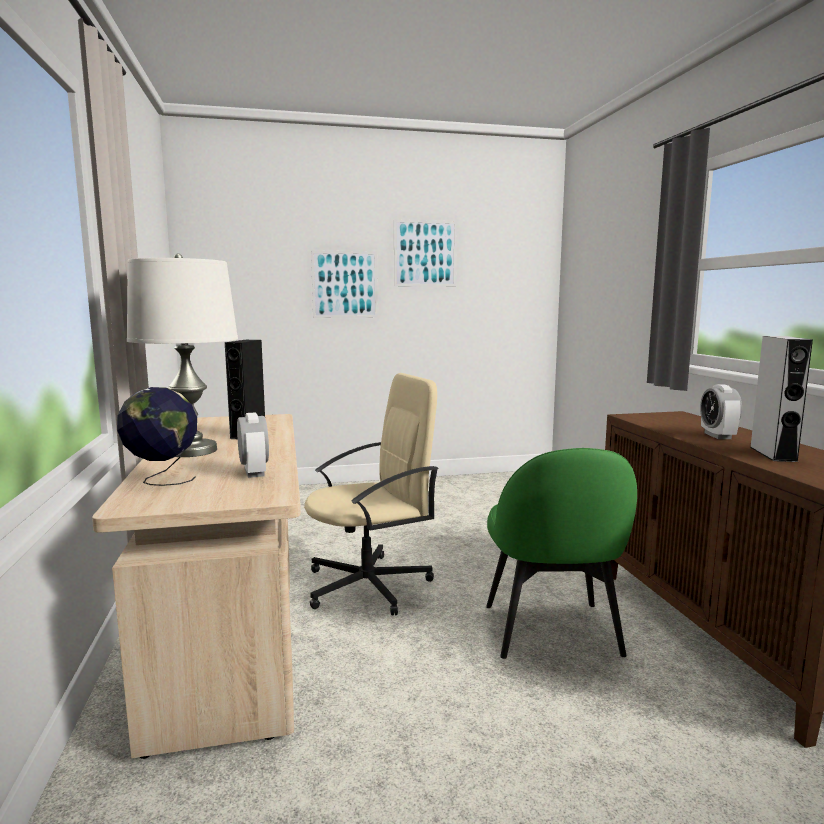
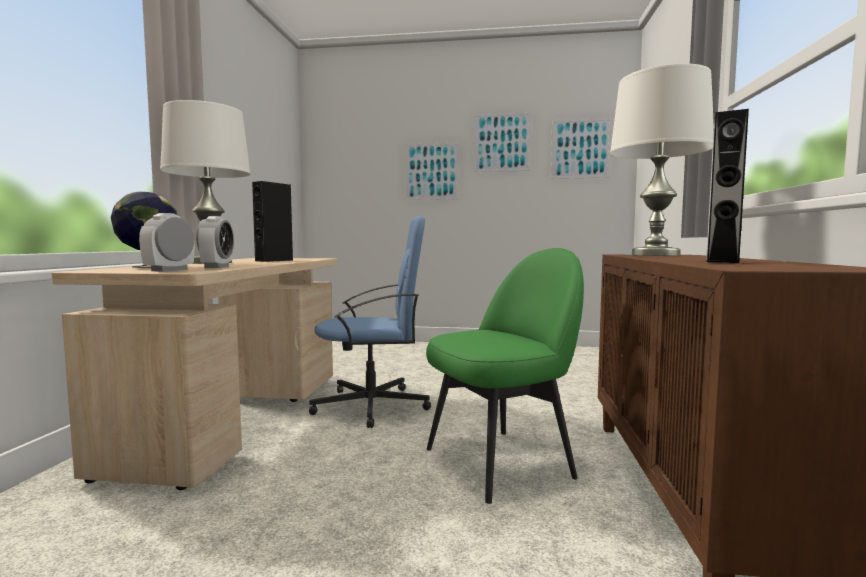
camera: 20 degrees right, 5 degrees down
beige office chair [304,373,439,616] -> blue office chair [309,216,431,428]
green chair [486,448,637,659] -> green chair turned 135 degrees counterclockwise [426,248,584,504]
alarm clock [700,384,742,439] -> alarm clock moved to [139,213,195,272]
none -> picture [551,118,612,179]
none -> white table lamp [610,64,714,256]

